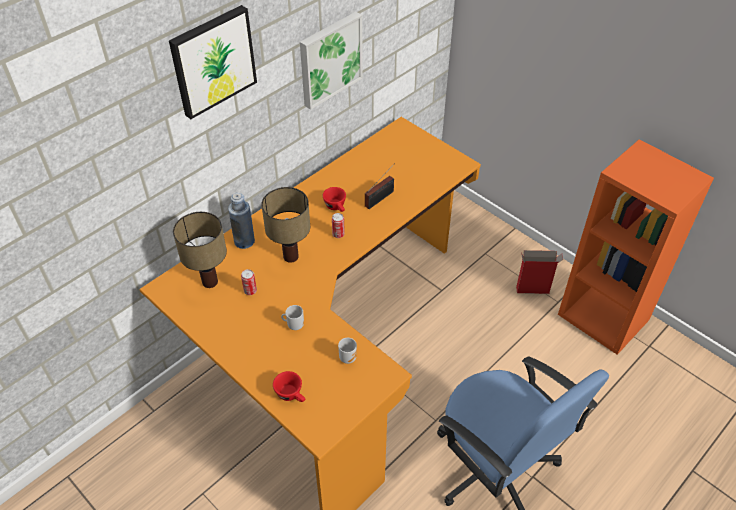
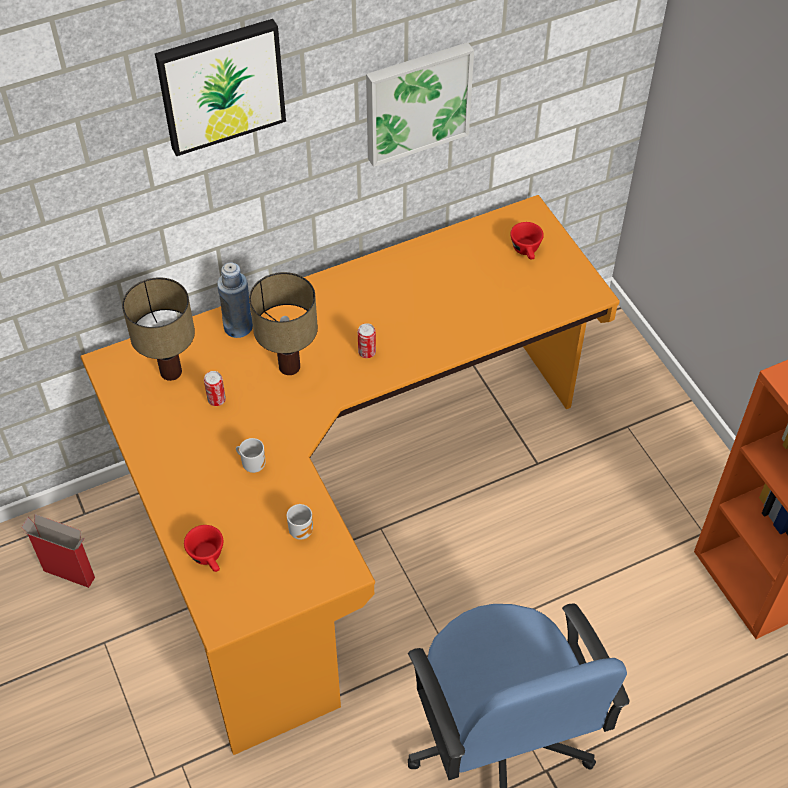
camera: 20 degrees right, 5 degrees up
red cup [323,187,346,212] -> red cup moved to [510,222,544,259]
radio [365,164,394,209] -> none
cardboard box [516,250,563,294] -> cardboard box moved to [21,514,95,588]

